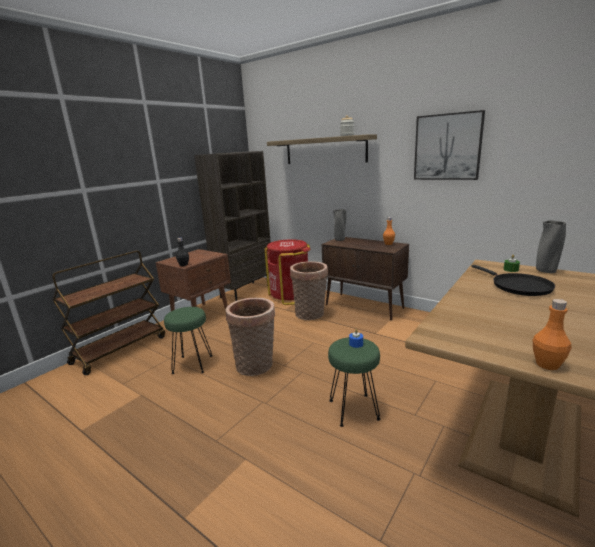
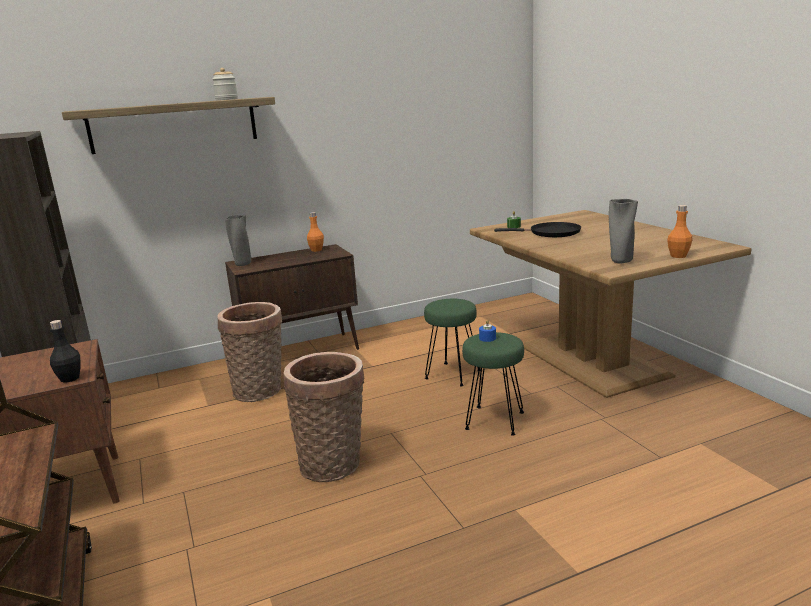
camera: 60 degrees left, 0 degrees up
green stool [164,307,213,374] -> green stool moved to [424,299,481,386]
red trash can [265,239,310,305] -> none
picture [414,110,485,180] -> none
grey vase [536,220,566,273] -> grey vase moved to [609,199,638,263]

